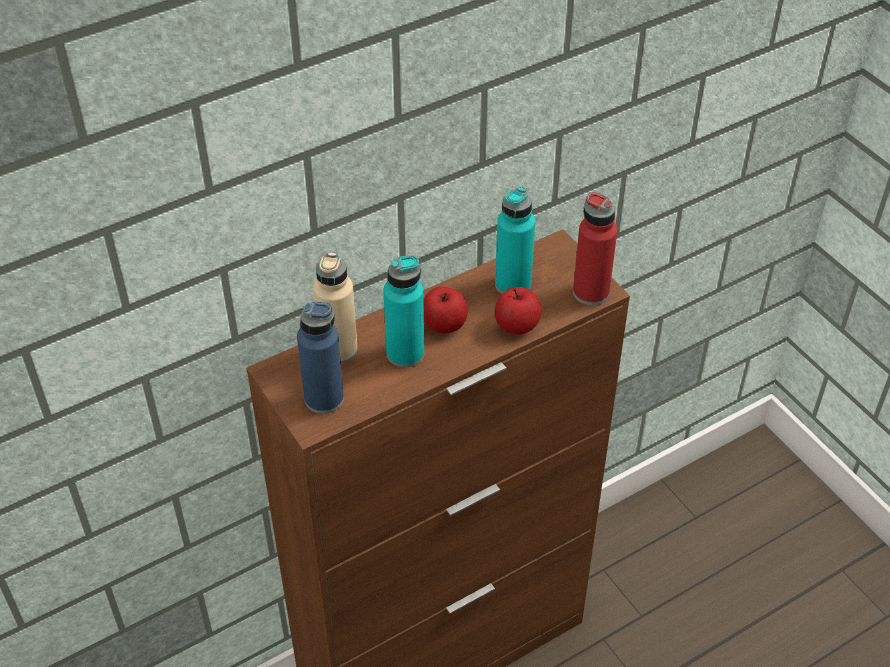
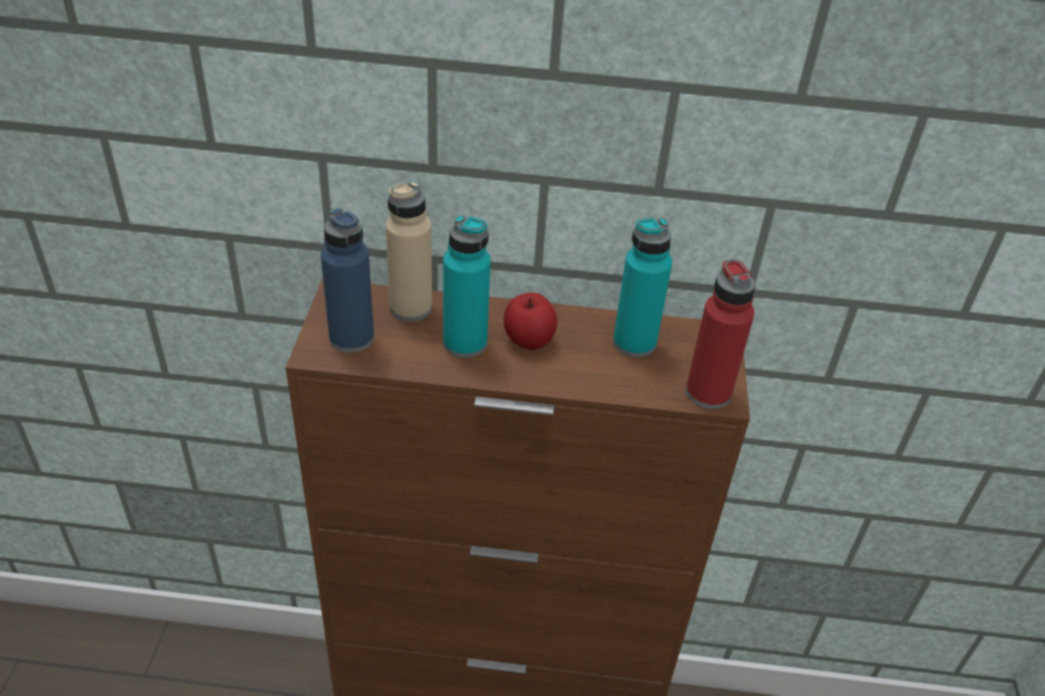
camera: 35 degrees right, 5 degrees down
apple [495,287,541,335] -> none

